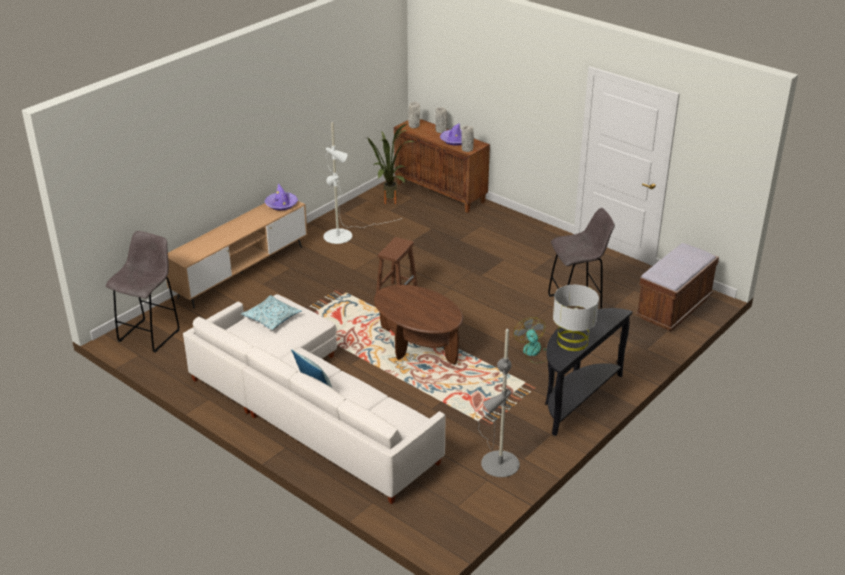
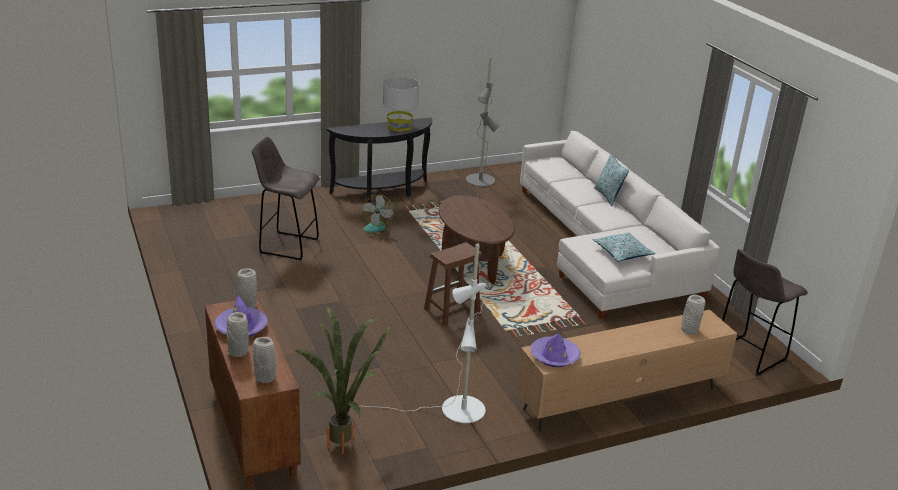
camera: 155 degrees left, 5 degrees down
brown bench [636,243,719,331] -> none
none -> grey vase [681,295,705,334]

